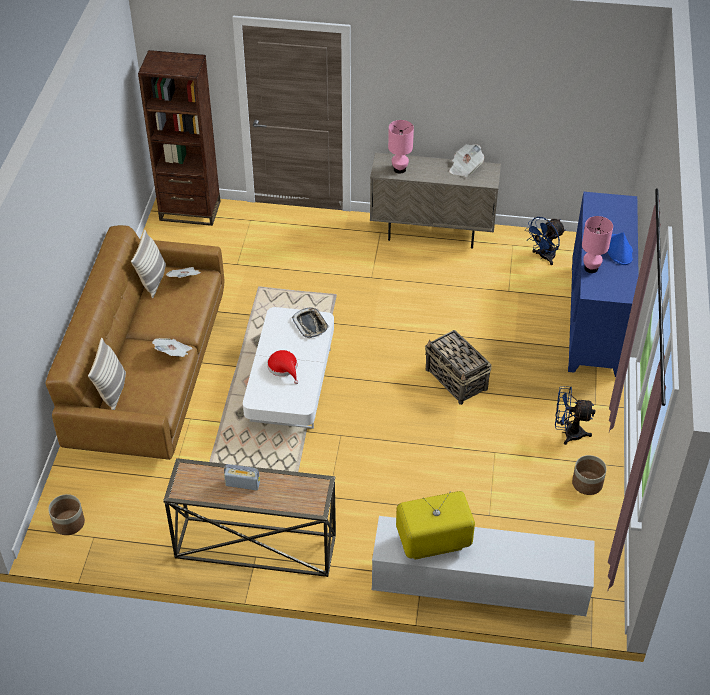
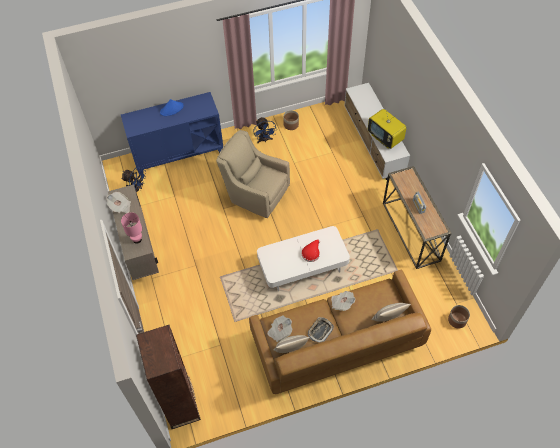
camera: 115 degrees left, 10 degrees up
tray [292,307,329,338] -> tray moved to [308,317,334,342]
basket [425,330,492,405] -> beige armchair [216,130,290,218]
pink table lamp [582,216,613,273] -> none

